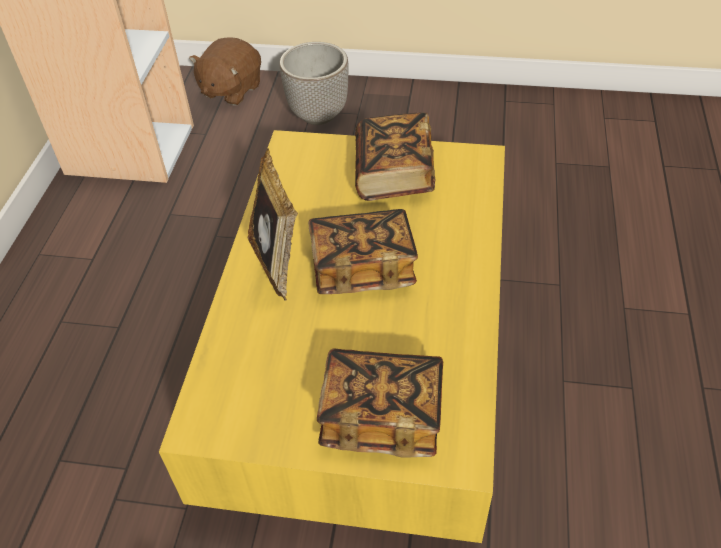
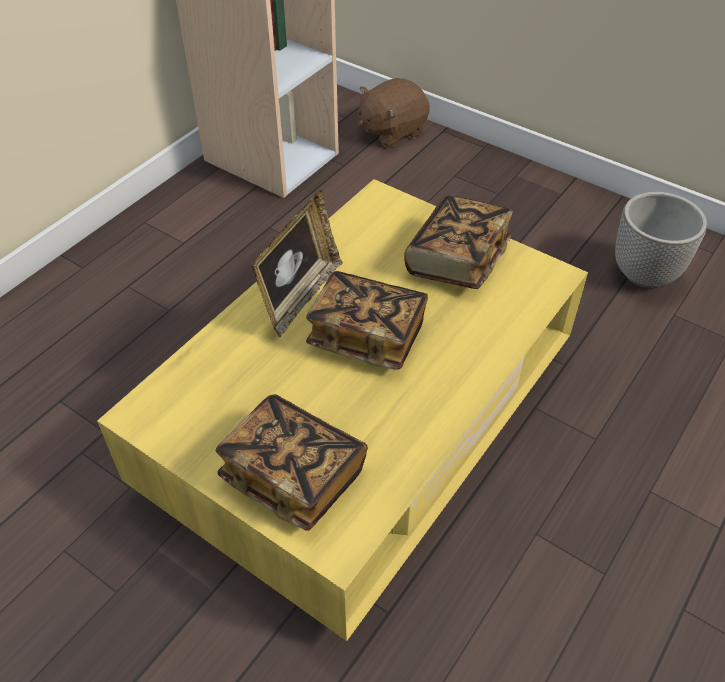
camera: 25 degrees right, 0 degrees up
planter [280,42,349,125] -> planter moved to [615,192,707,288]

